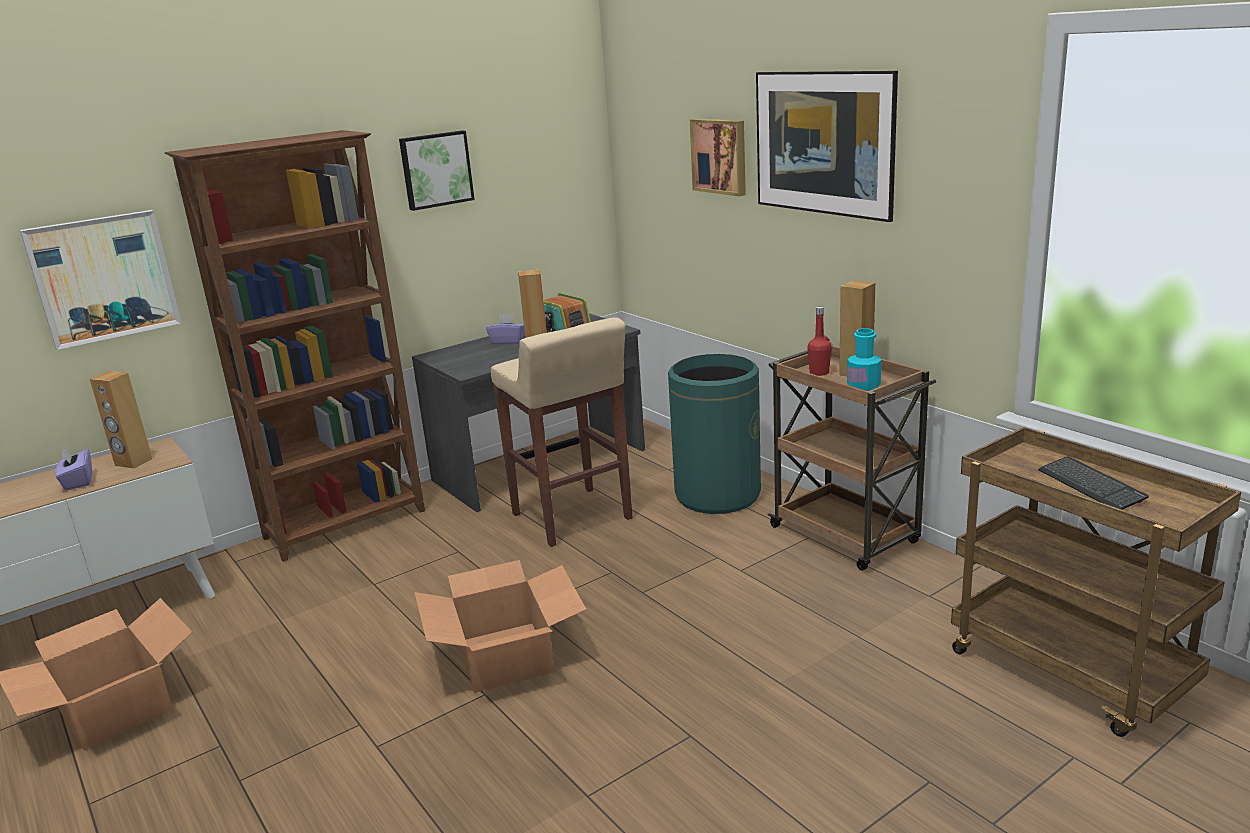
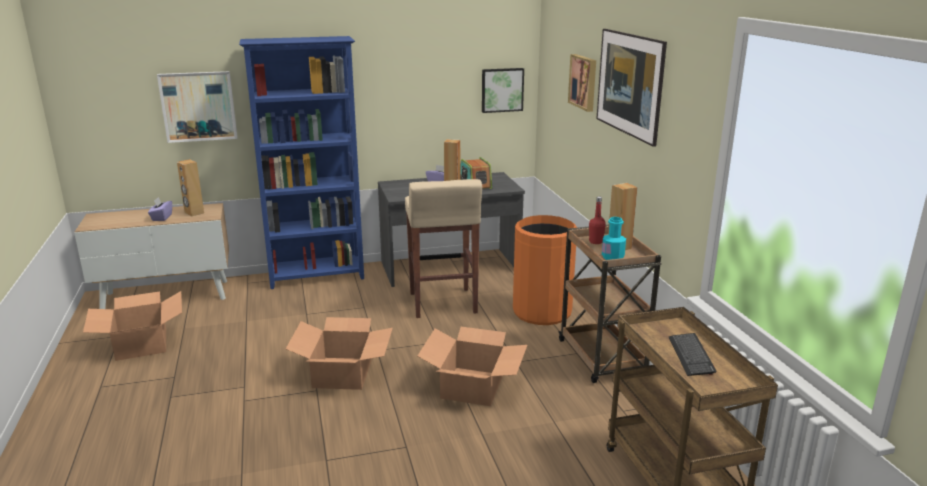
camera: 20 degrees right, 0 degrees up
brown bookcase [165,130,425,562] -> blue bookcase [239,36,364,289]
picture [399,131,475,211] -> picture moved to [482,68,524,113]
green trash can [668,354,761,514] -> orange trash can [513,215,577,325]
none -> cardboard box [418,327,527,406]

